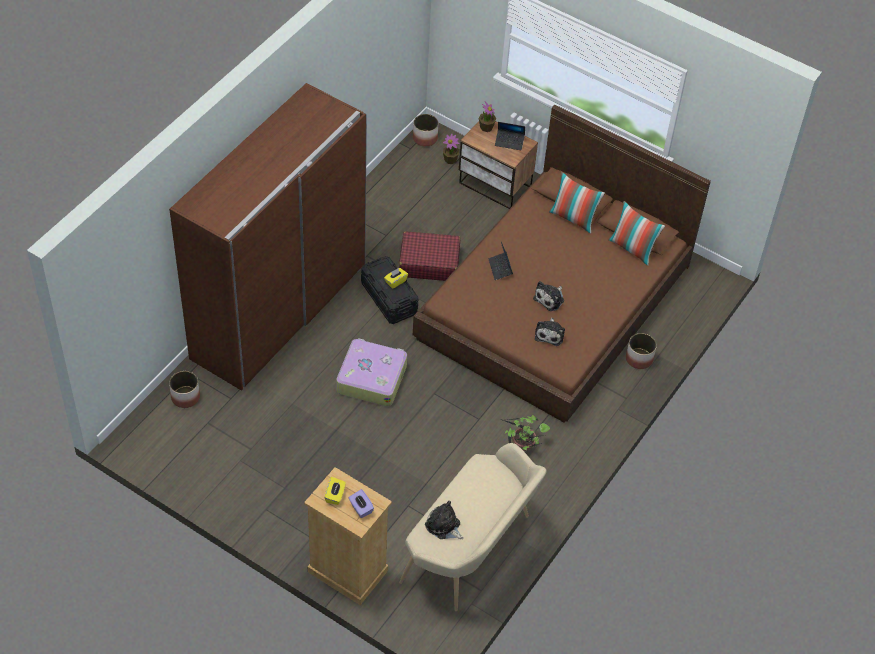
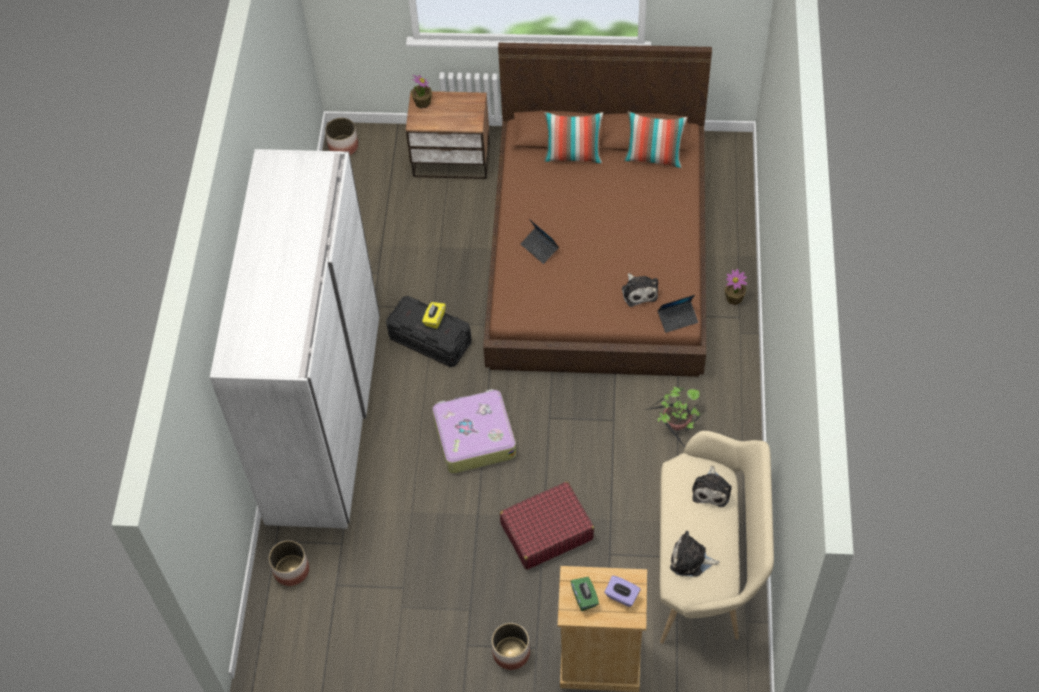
camera: 25 degrees left, 5 degrees up
brown wardrobe [169,83,367,391] -> white wardrobe [210,149,380,528]
yellow tissue box [325,477,346,505] -> green tissue box [570,577,599,611]
red suitcase [399,231,460,281] -> red suitcase moved to [500,482,594,570]
potted plant [443,134,459,164] -> potted plant moved to [724,269,747,305]
laptop [495,122,525,150] -> laptop moved to [657,295,698,333]
plush toy [533,281,564,311] -> plush toy moved to [692,466,732,507]
planter [626,333,657,369] -> planter moved to [492,623,530,670]

